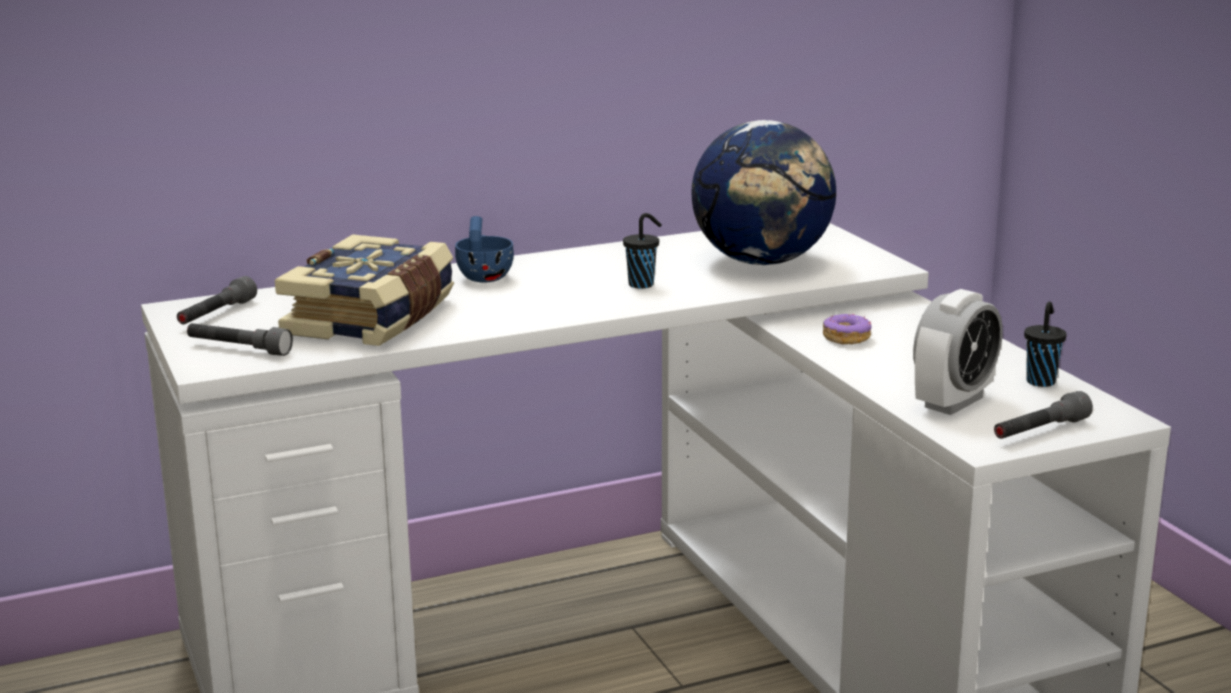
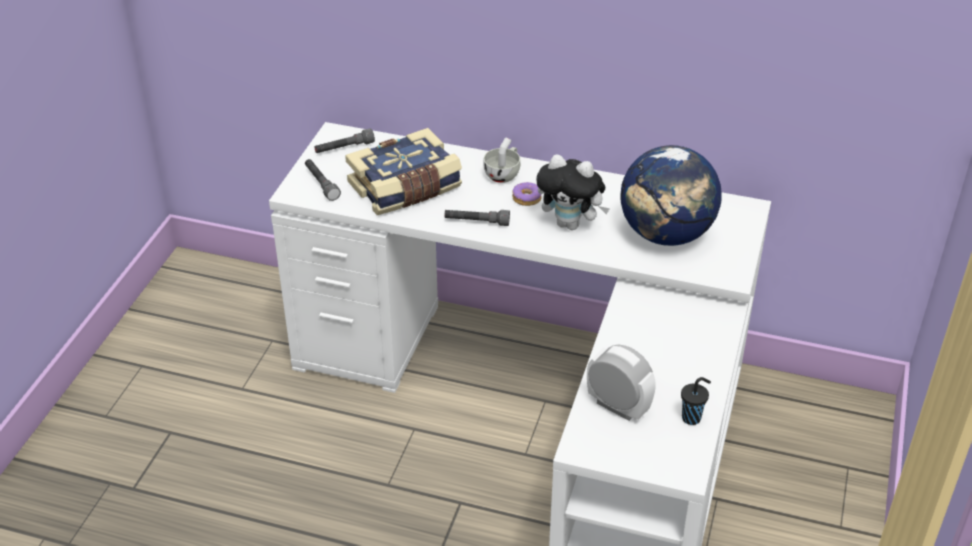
camera: 40 degrees right, 20 degrees up
blue cup [455,216,514,283] -> white cup [483,137,520,183]
black cup [623,213,662,289] -> plush toy [536,154,610,230]
donut [823,313,872,344] -> donut moved to [512,182,542,206]
alarm clock [913,289,1003,415] -> alarm clock turned 135 degrees counterclockwise [587,345,656,421]
grey flashlight [994,391,1093,439] -> grey flashlight moved to [445,210,510,226]

